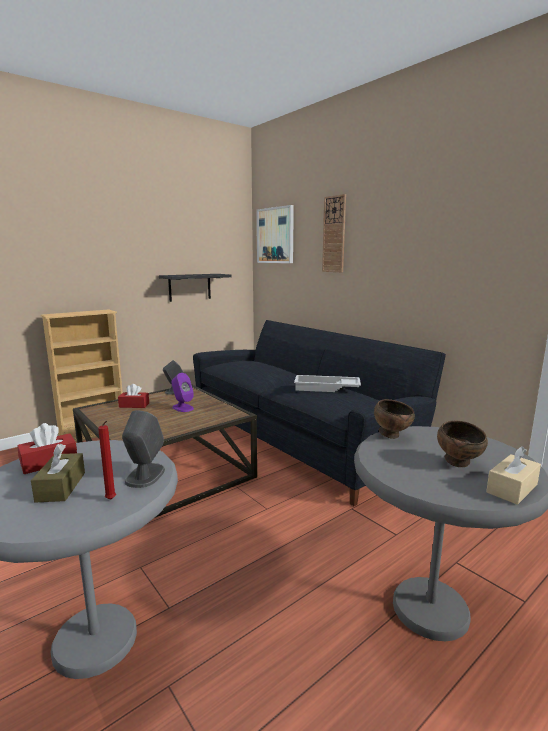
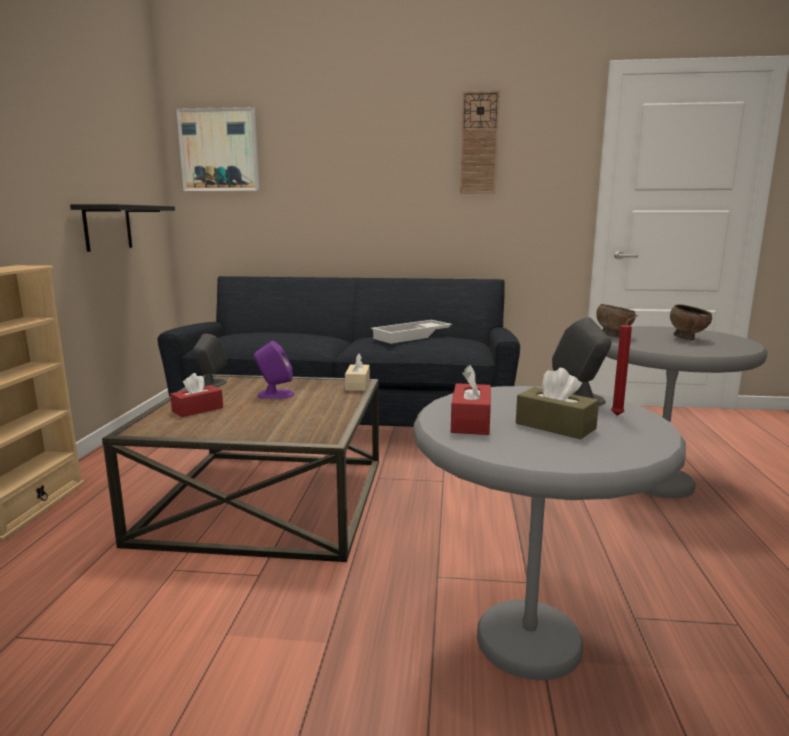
camera: 45 degrees left, 0 degrees up
wall clock [322,194,346,272] -> wall clock moved to [460,90,500,194]
beige tissue box [486,446,541,505] -> beige tissue box moved to [345,354,370,391]

